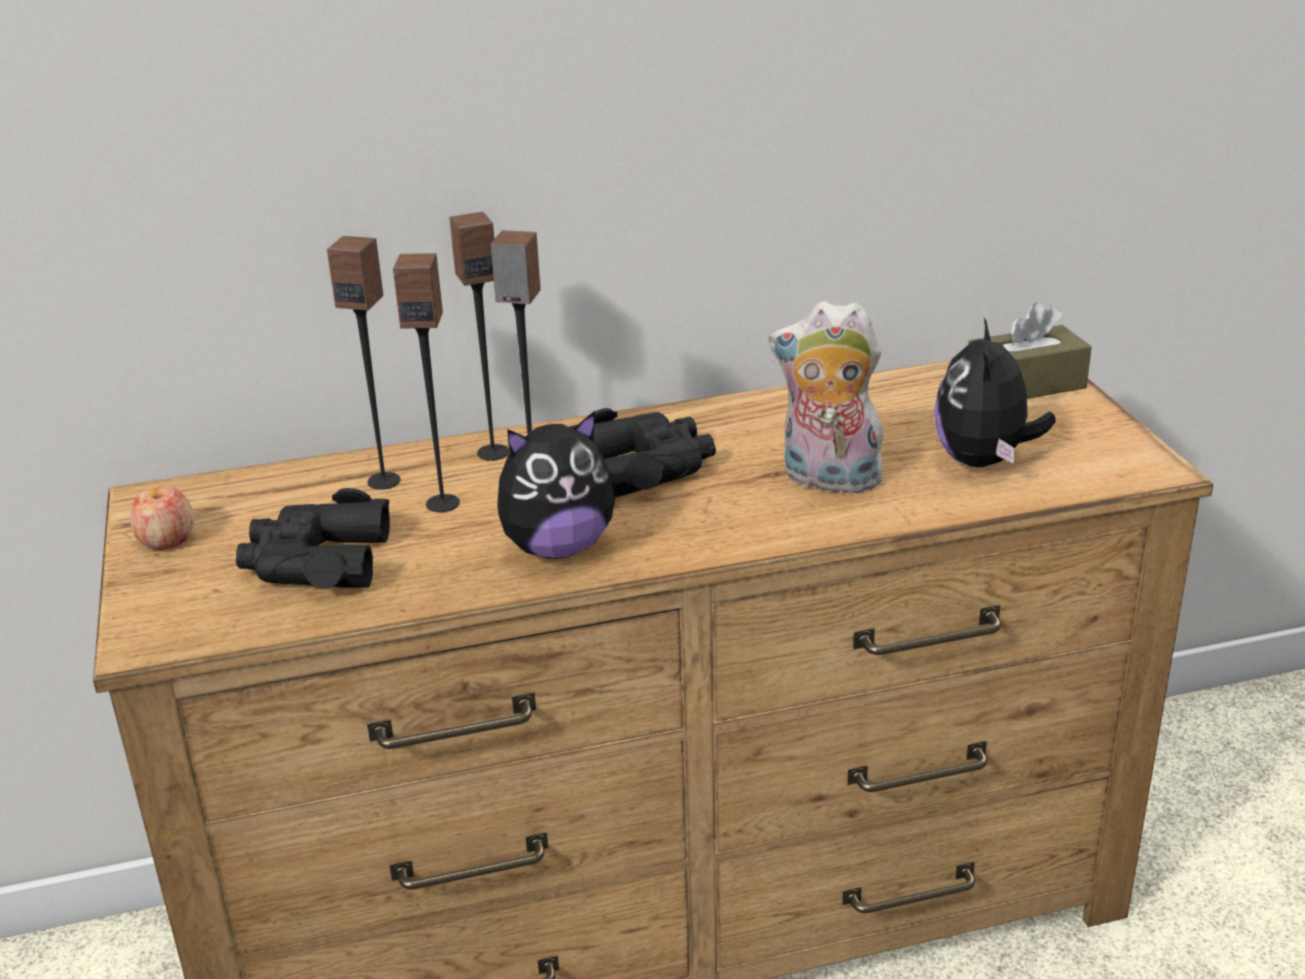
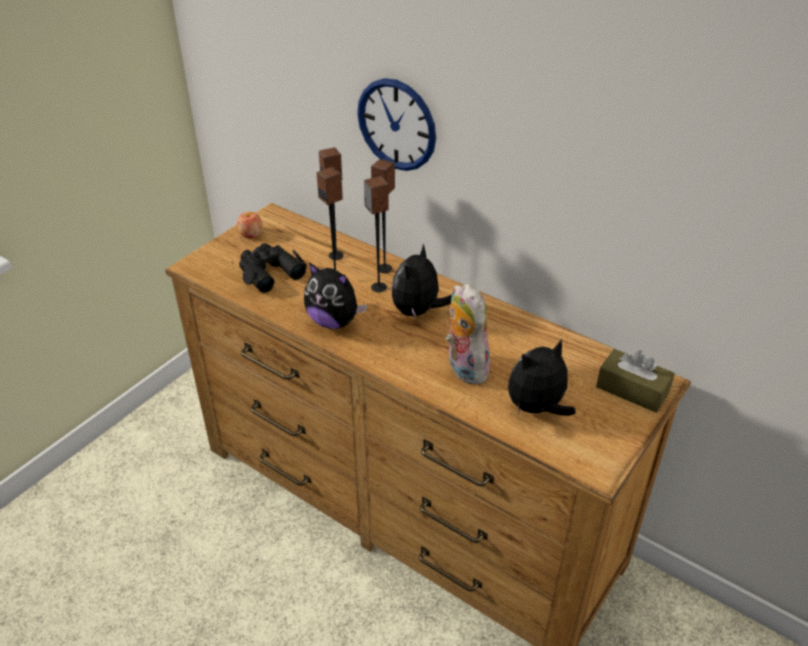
camera: 50 degrees right, 10 degrees up
black binoculars [570,408,716,497] -> plush toy [392,244,452,320]
none -> wall clock [357,78,436,171]

